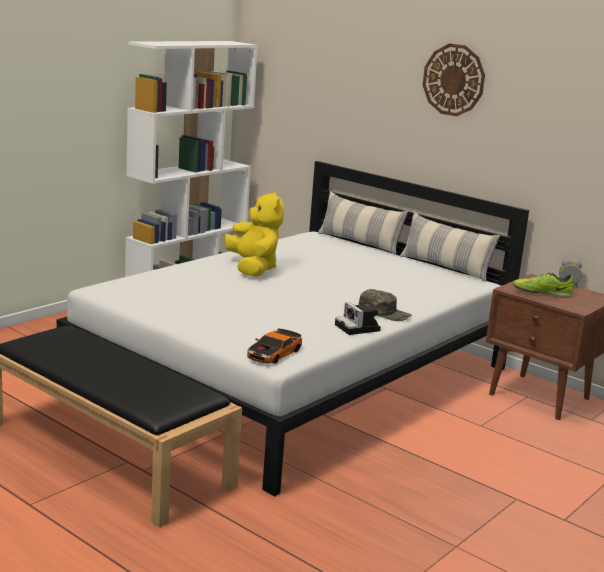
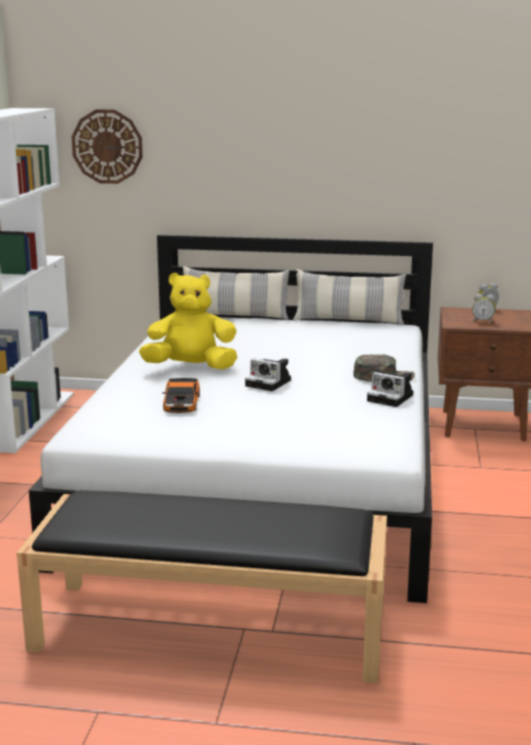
camera: 30 degrees left, 0 degrees up
yellow plush toy [224,191,284,277] -> yellow plush toy turned 45 degrees counterclockwise [139,273,237,370]
toy car [247,328,302,364] -> toy car moved to [162,378,200,413]
wall clock [423,44,485,116] -> wall clock moved to [72,109,143,184]
shoe [513,273,574,298] -> alarm clock [472,294,496,323]
none -> camera [245,358,291,391]

